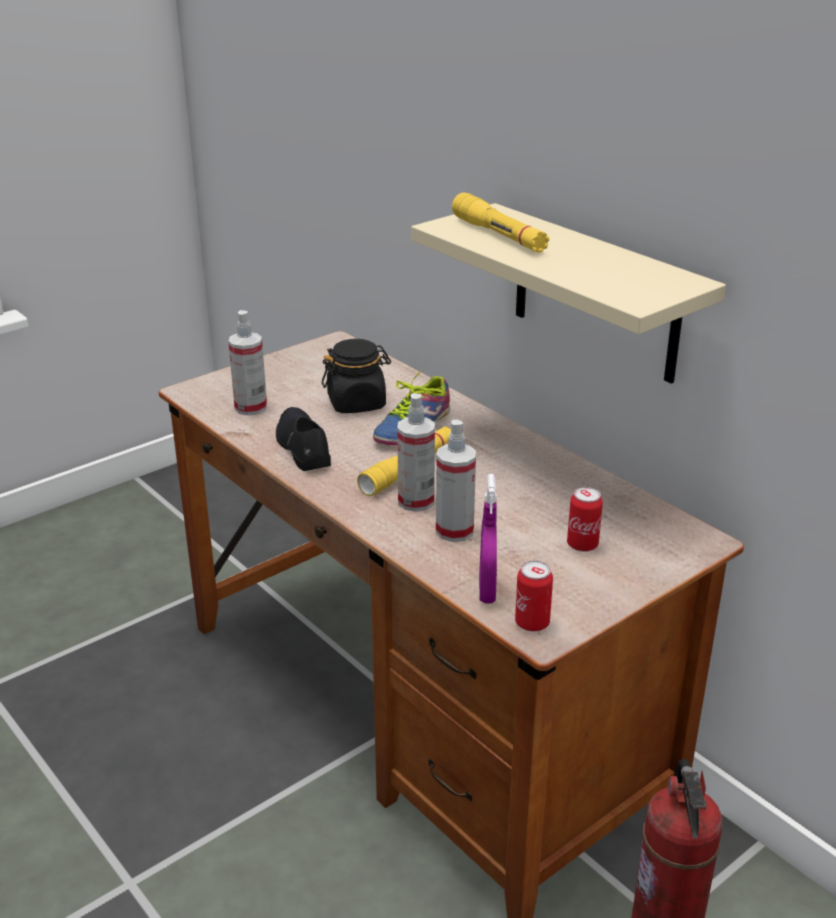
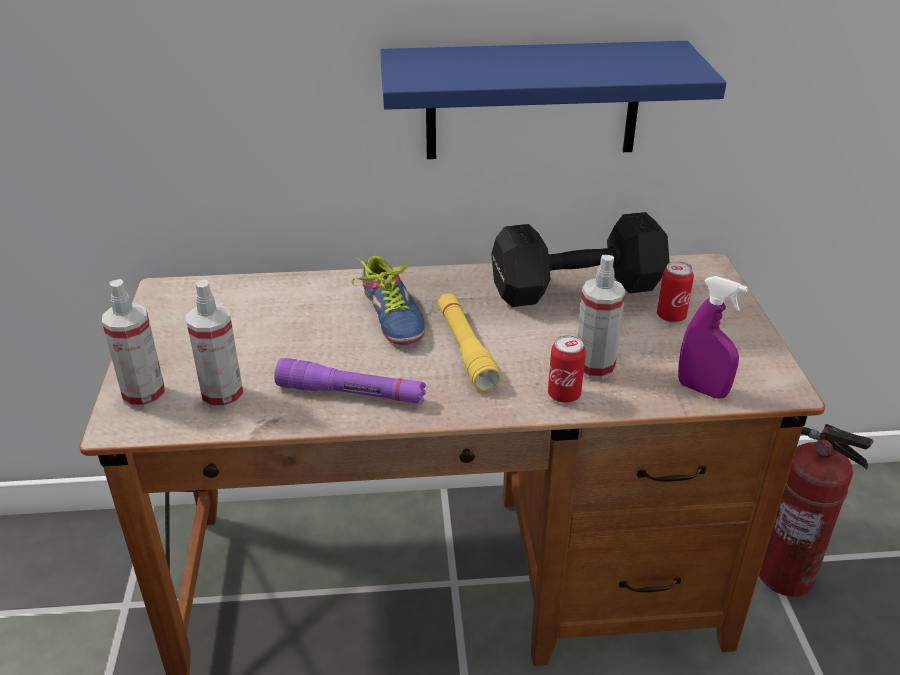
camera: 55 degrees left, 5 degrees up
black shoe [276,407,331,471] -> purple flashlight [274,358,426,404]
black jar [322,339,391,413] -> none
spray bottle [397,393,435,512] -> spray bottle moved to [102,279,165,409]
beige shelf [411,203,726,384] -> blue shelf [380,41,726,159]
yellow flashlight [452,192,549,253] -> none
can [515,561,553,632] -> can moved to [548,335,586,403]
none -> black dumbbell [491,212,670,307]

